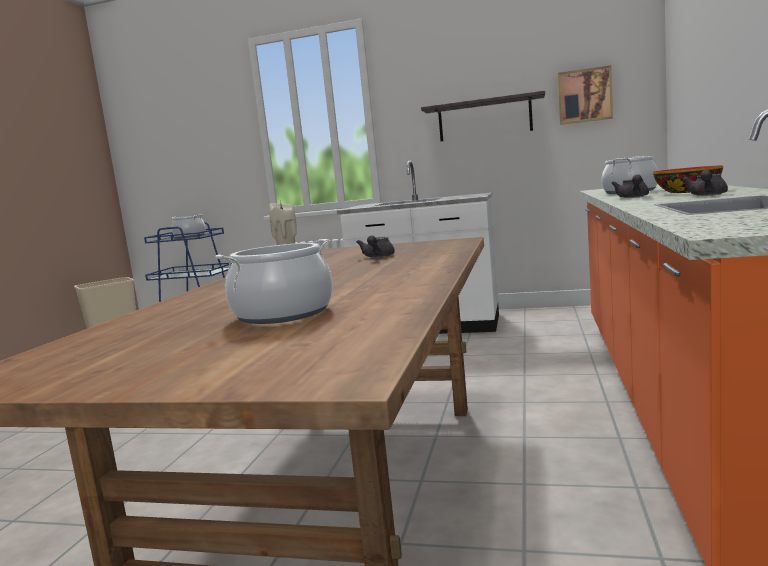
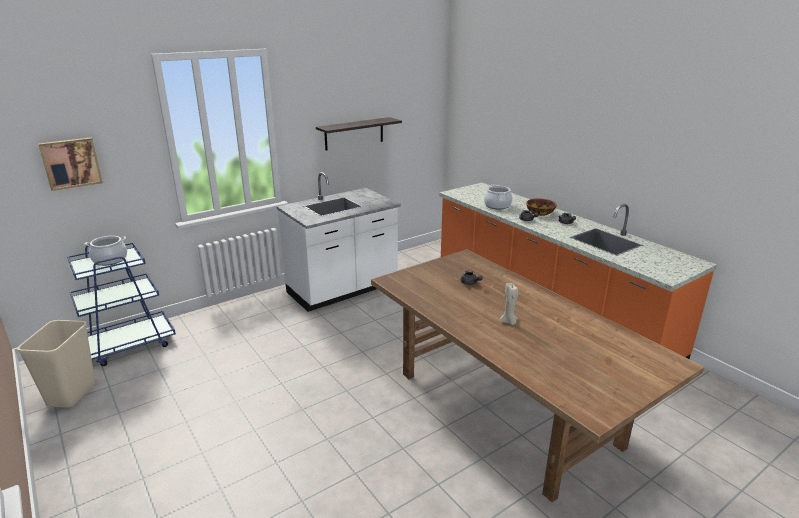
camera: 50 degrees left, 15 degrees up
cooking pot [215,239,333,324] -> none
picture [558,65,613,125] -> picture moved to [38,137,103,191]

